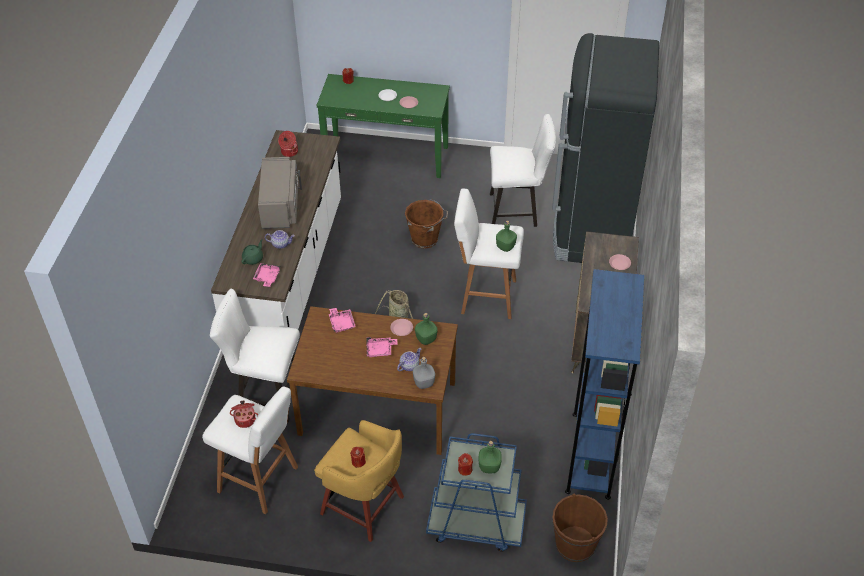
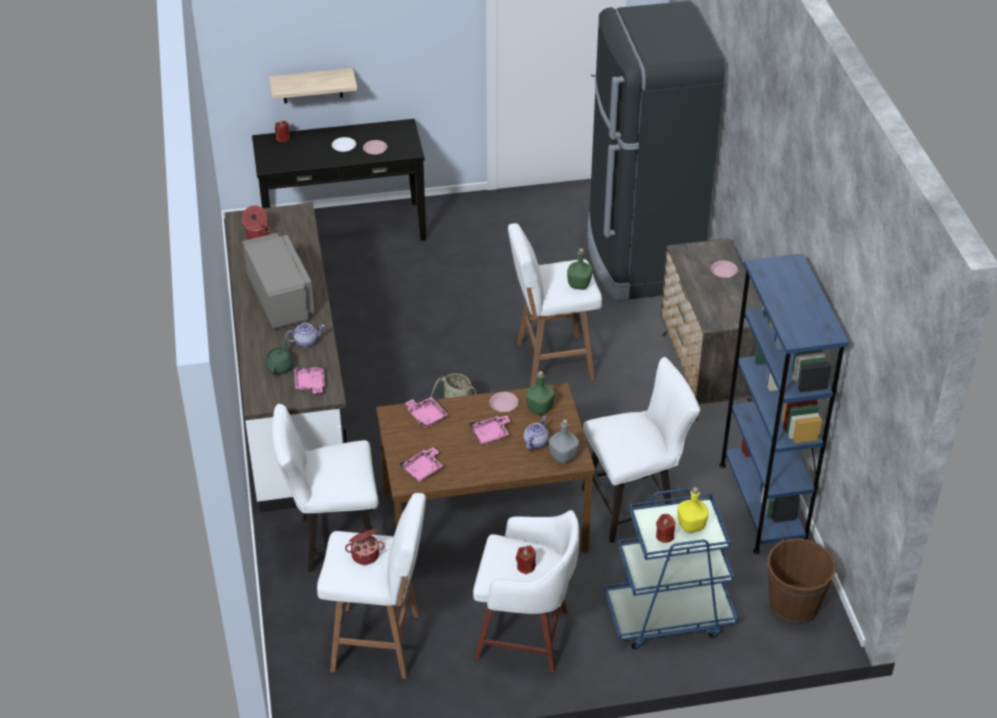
camera: 20 degrees left, 5 degrees down
yellow stool [314,420,404,542] -> white stool [473,510,580,672]
green console table [317,74,450,178] -> black console table [252,119,426,241]
brown bucket [405,199,448,249] -> none
green bottle [479,441,502,473] -> yellow bottle [677,487,709,533]
white chair [490,114,556,227] -> white chair moved to [582,357,700,543]
none -> shelf [269,68,357,103]
none -> pink tray [400,447,444,482]

